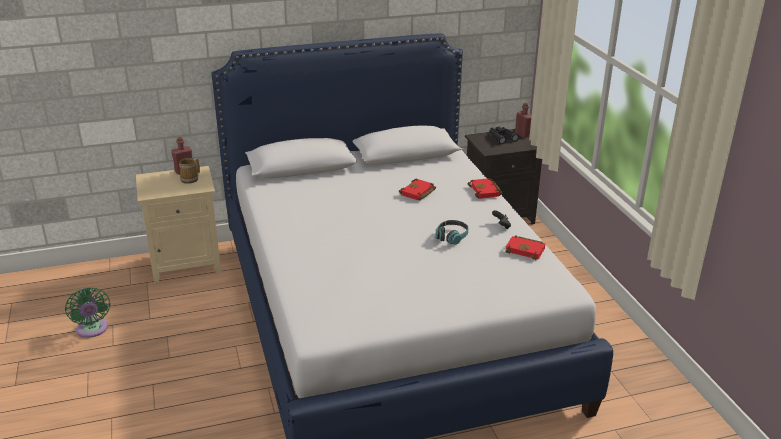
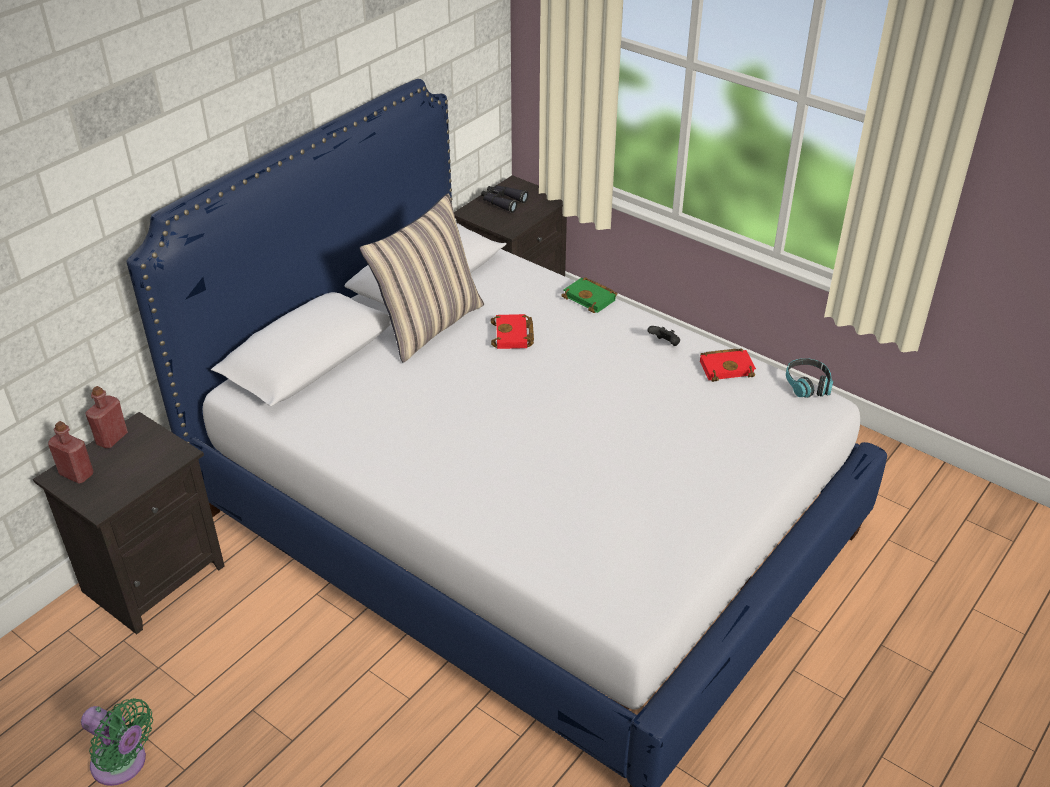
camera: 35 degrees left, 10 degrees up
beige nightstand [136,166,221,283] -> black nightstand [33,412,225,634]
mug [179,158,200,184] -> none
headphones [435,220,468,244] -> headphones moved to [786,358,833,398]
red book [467,178,502,199] -> green book [561,277,617,313]
red bottle [515,103,532,138] -> red bottle moved to [48,421,94,484]
none -> pillow [359,194,484,363]

